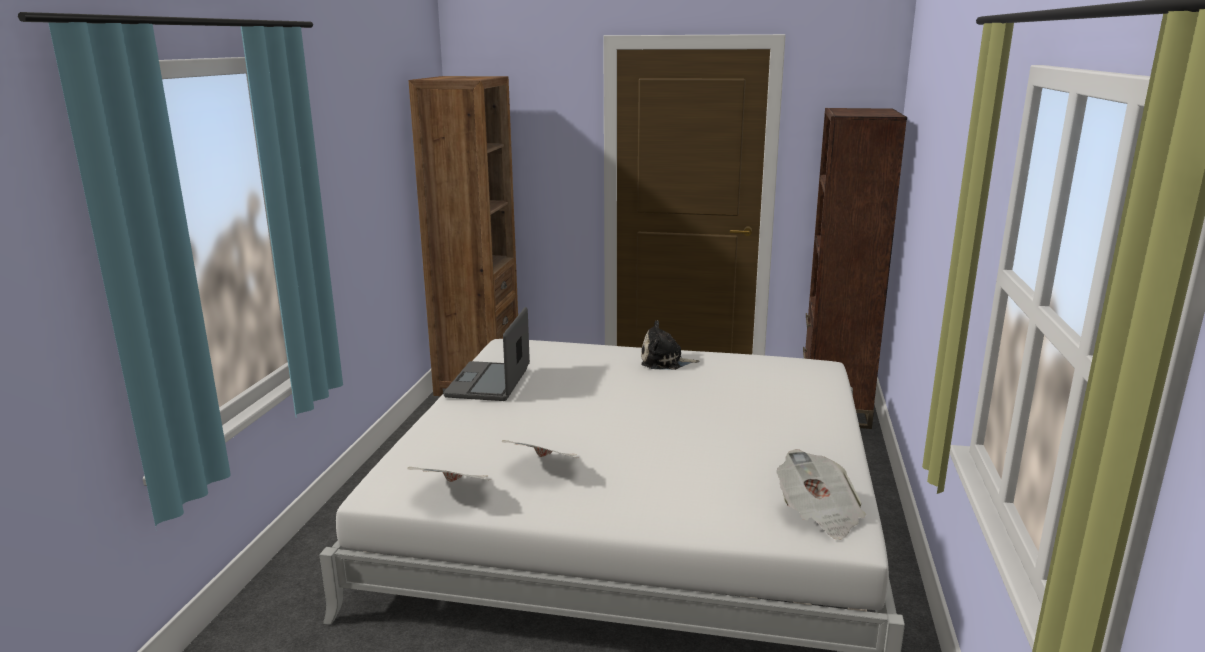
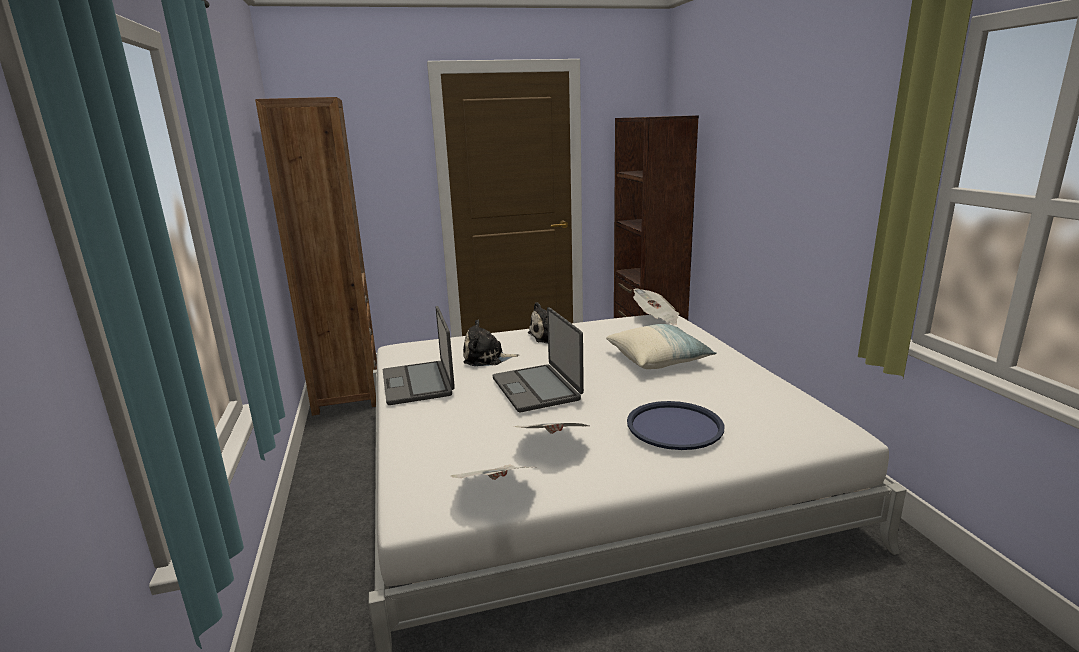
camera: 25 degrees left, 0 degrees up
newspaper [776,449,866,540] -> newspaper moved to [633,288,679,325]
none -> plush toy [463,319,519,366]
none -> laptop [493,307,584,412]
none -> pillow [606,324,717,369]
none -> blue tray [627,401,725,450]

